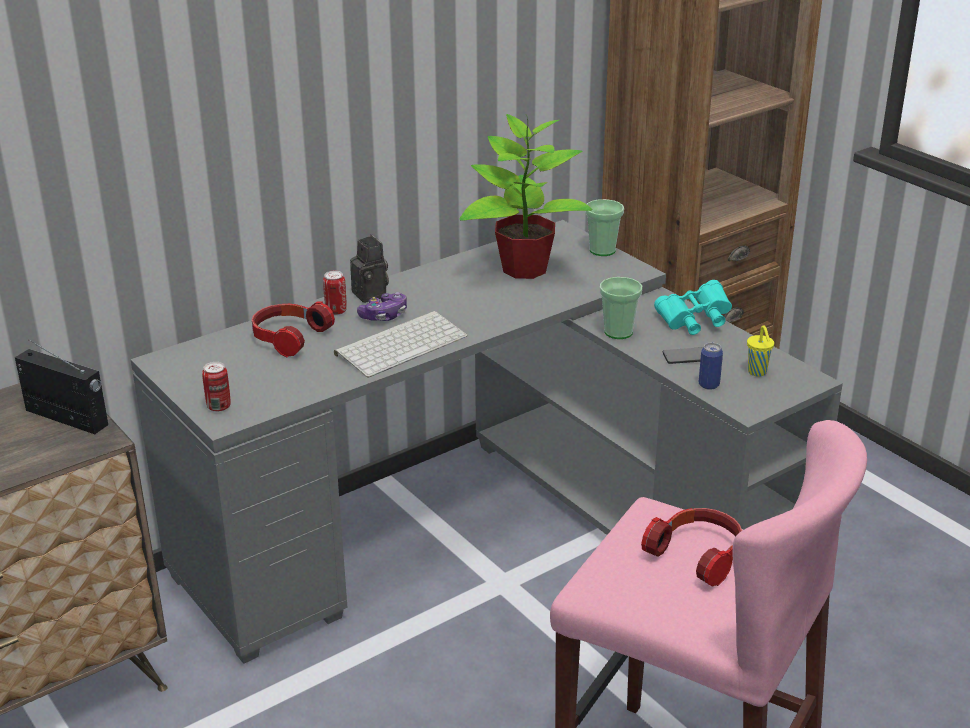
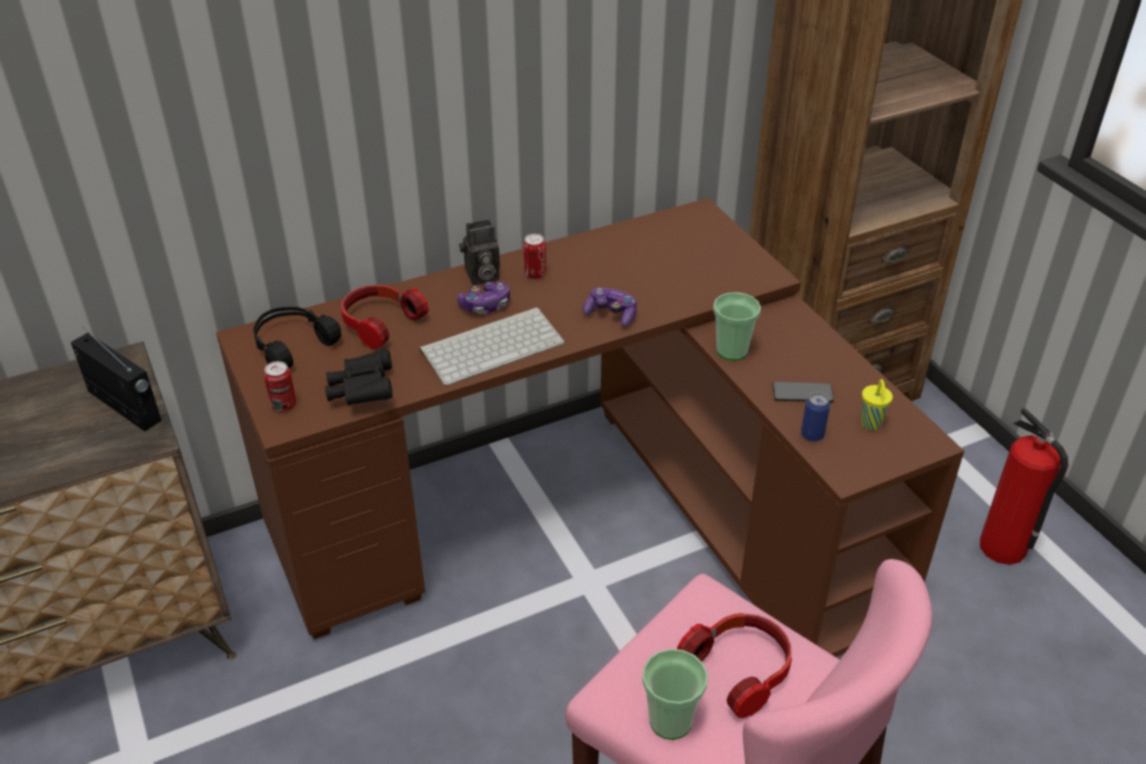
camera: 10 degrees right, 10 degrees up
grey desk [131,220,843,664] -> brown desk [216,198,964,657]
can [323,271,347,315] -> can moved to [523,234,546,279]
camera [350,234,389,303] -> camera turned 90 degrees clockwise [459,219,500,285]
potted plant [460,113,592,279] -> none
cup [585,199,624,256] -> cup moved to [642,649,708,740]
turquoise binoculars [654,280,732,335] -> none
none -> black headphones [253,307,341,369]
none -> black binoculars [325,349,393,405]
none -> game controller [583,288,637,327]
none -> fire extinguisher [980,408,1069,565]

